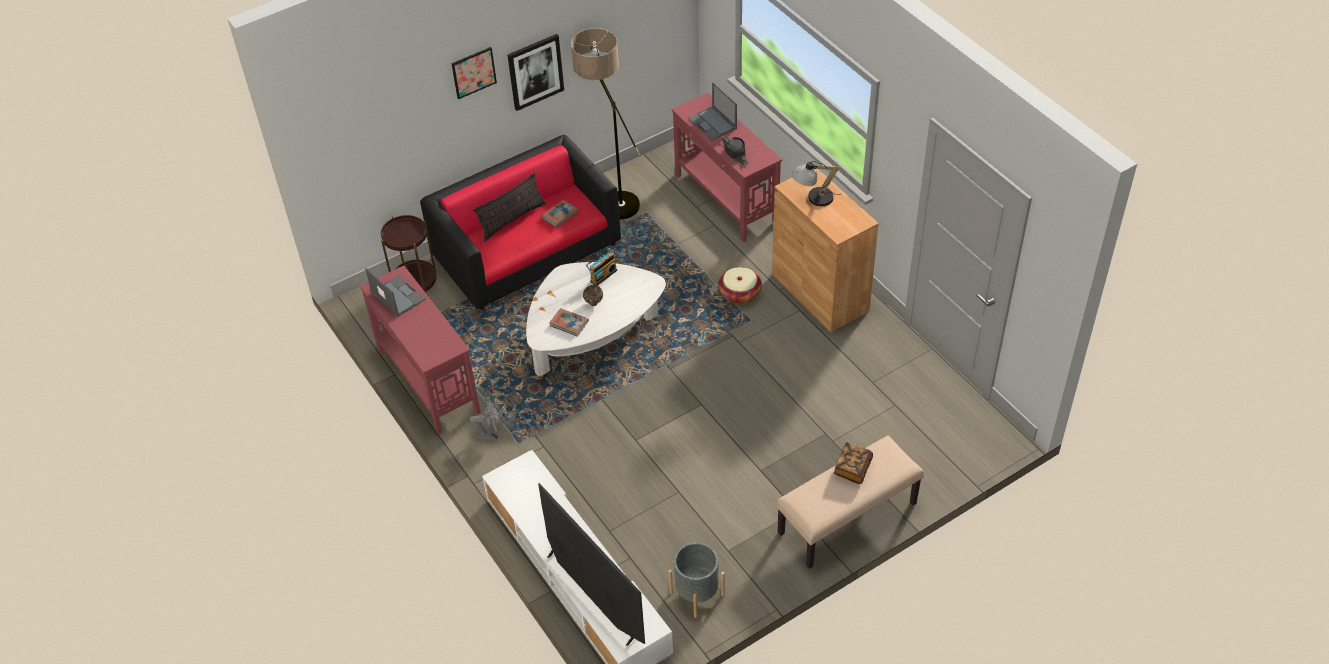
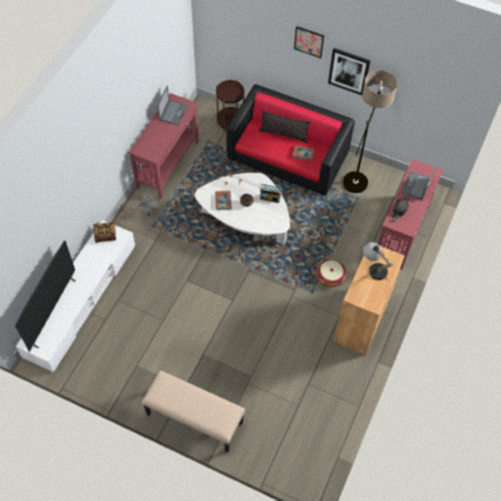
camera: 55 degrees right, 10 degrees up
grey planter [668,542,725,618] -> none
book [834,442,873,484] -> book moved to [94,222,116,243]

